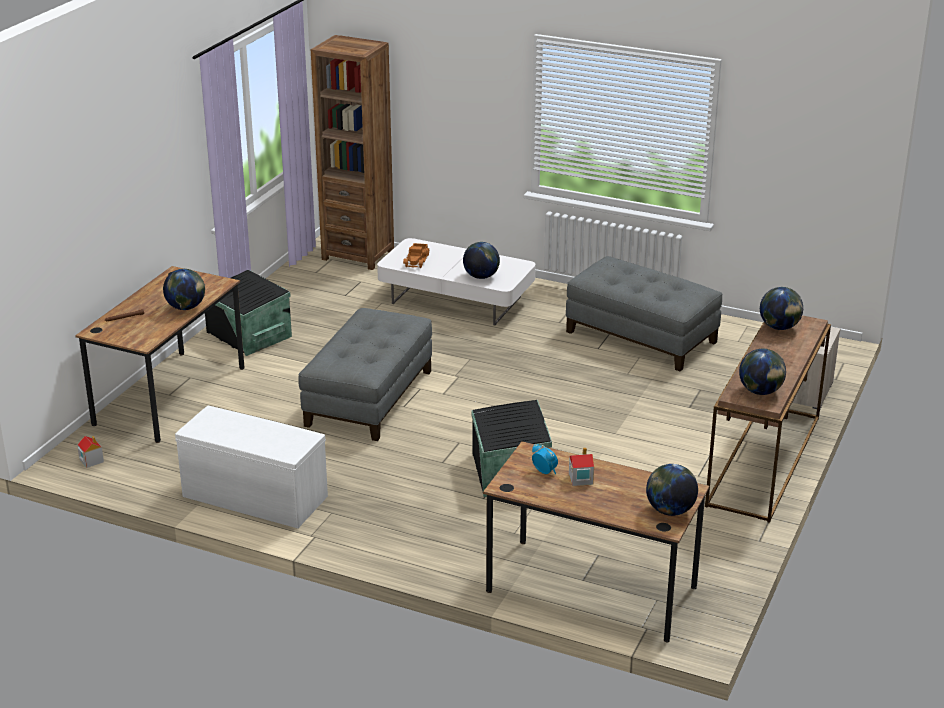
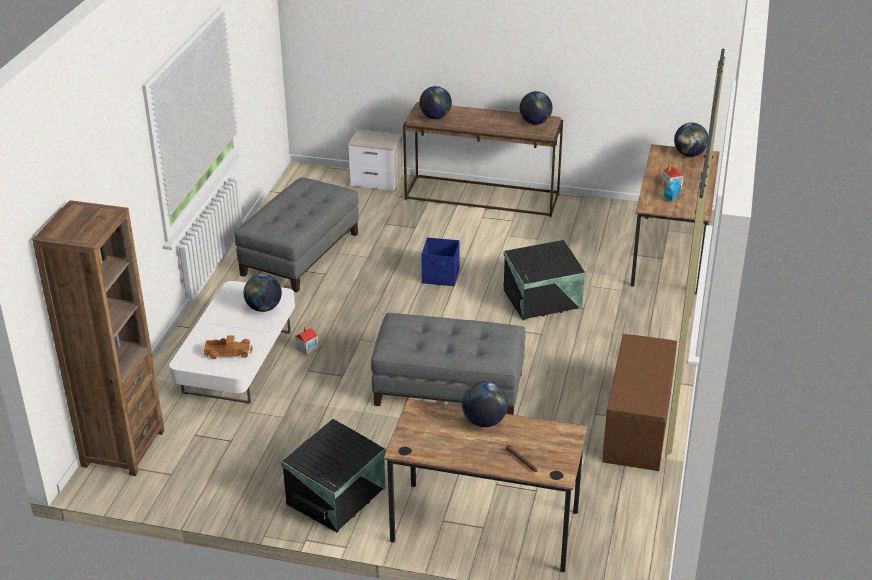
camera: 100 degrees left, 5 degrees up
toy house [77,436,104,468] -> toy house moved to [295,325,319,355]
white bench [175,406,328,528] -> brown bench [602,334,677,471]
none -> blue storage box [421,237,460,286]

